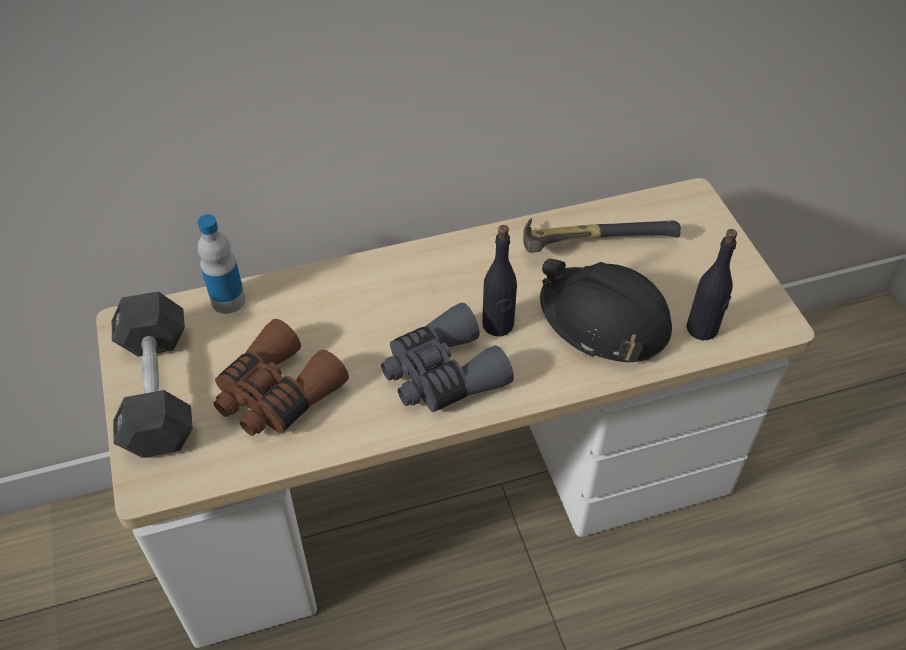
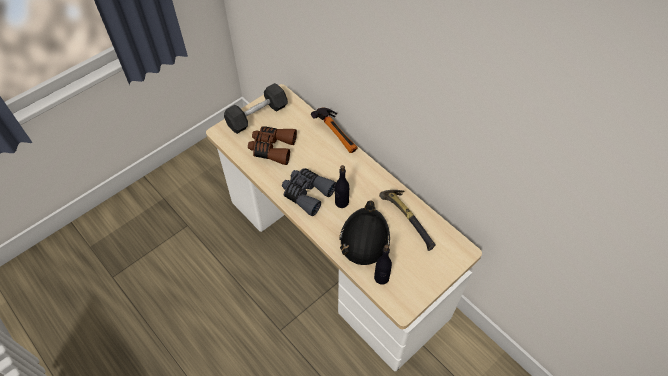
camera: 65 degrees right, 5 degrees up
bottle [198,215,245,314] -> none
none -> hammer [311,107,358,153]

